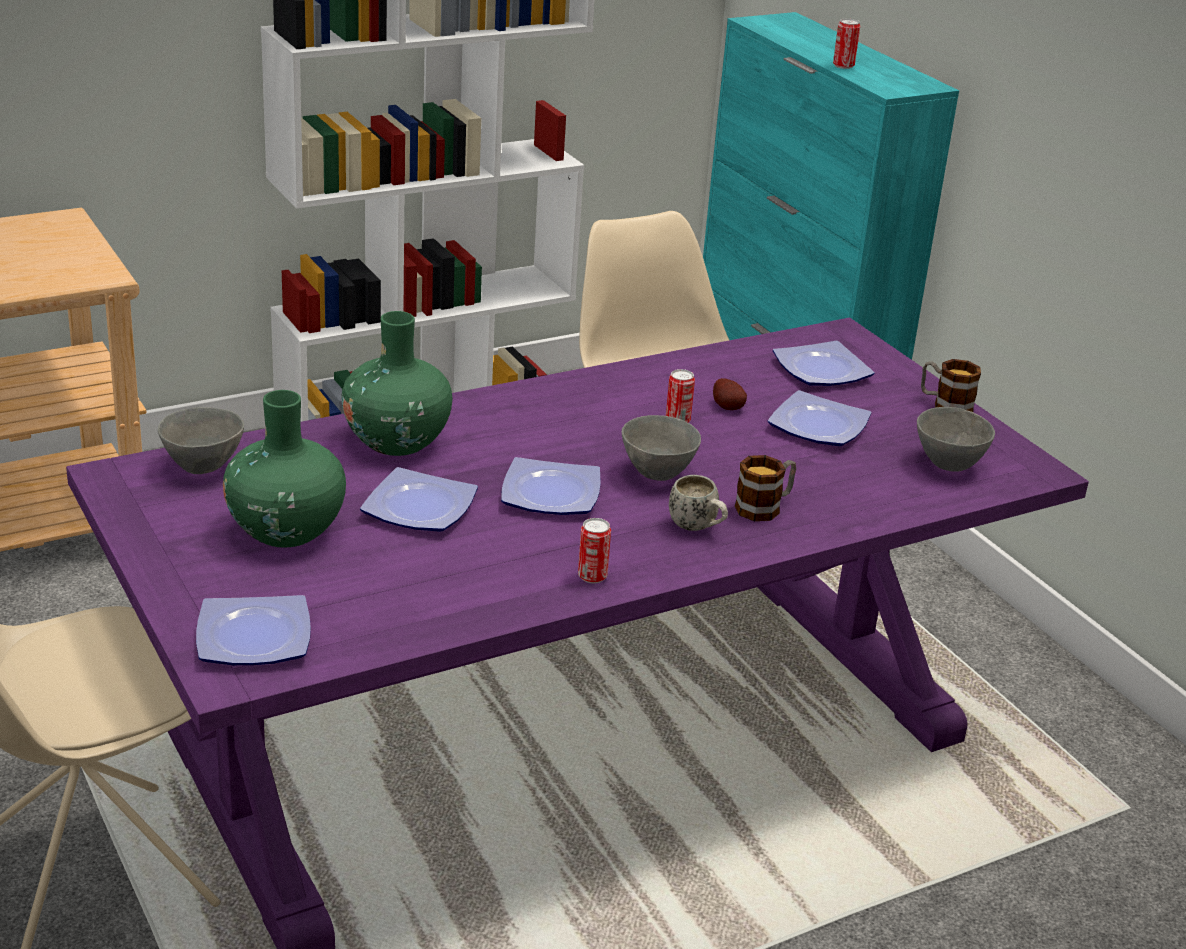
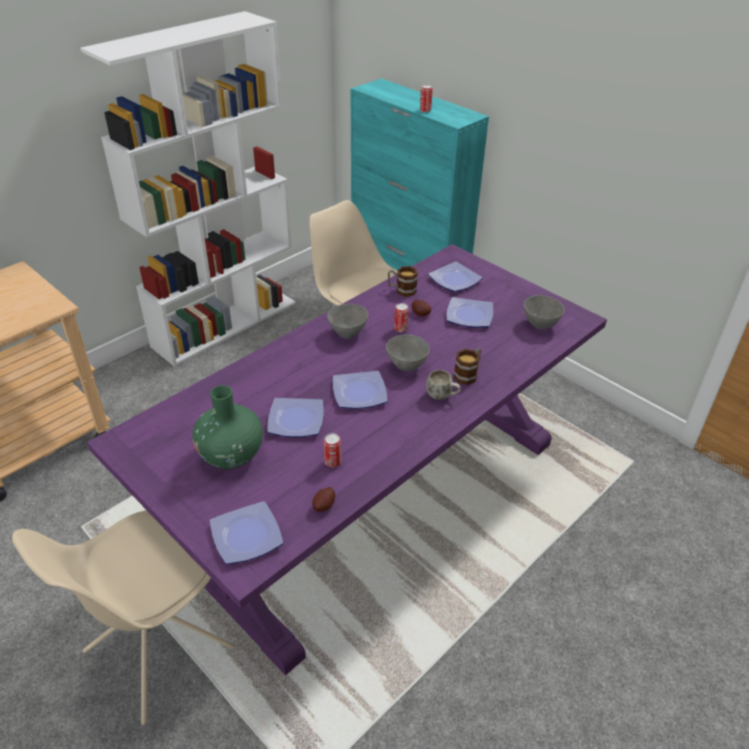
camera: 15 degrees left, 10 degrees up
grey bowl [158,407,244,474] -> grey bowl moved to [327,304,368,339]
green vase [342,311,452,456] -> none
can [578,518,611,583] -> can moved to [324,433,341,467]
mug [921,359,981,412] -> mug moved to [388,266,418,297]
none -> potato [312,487,335,512]

